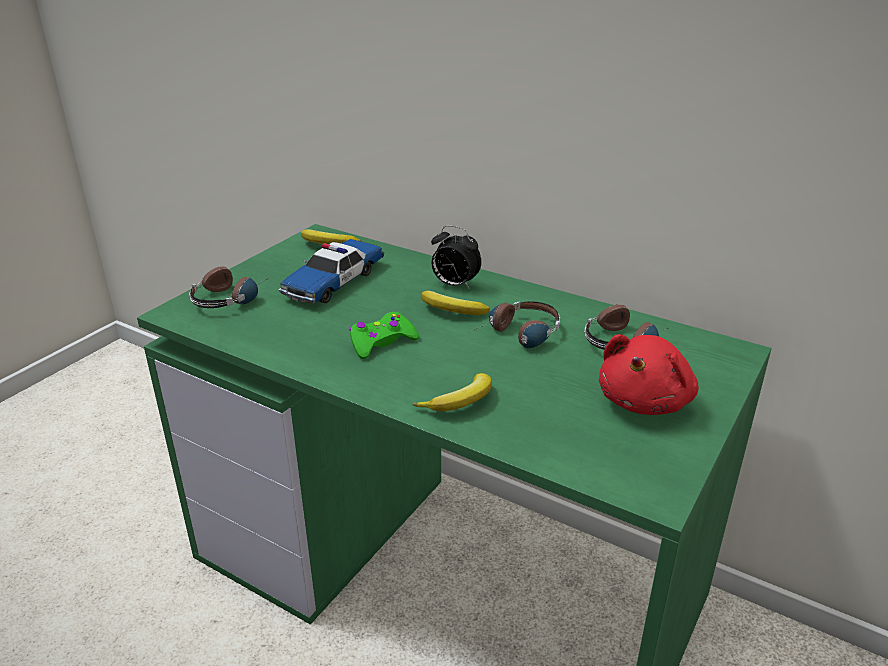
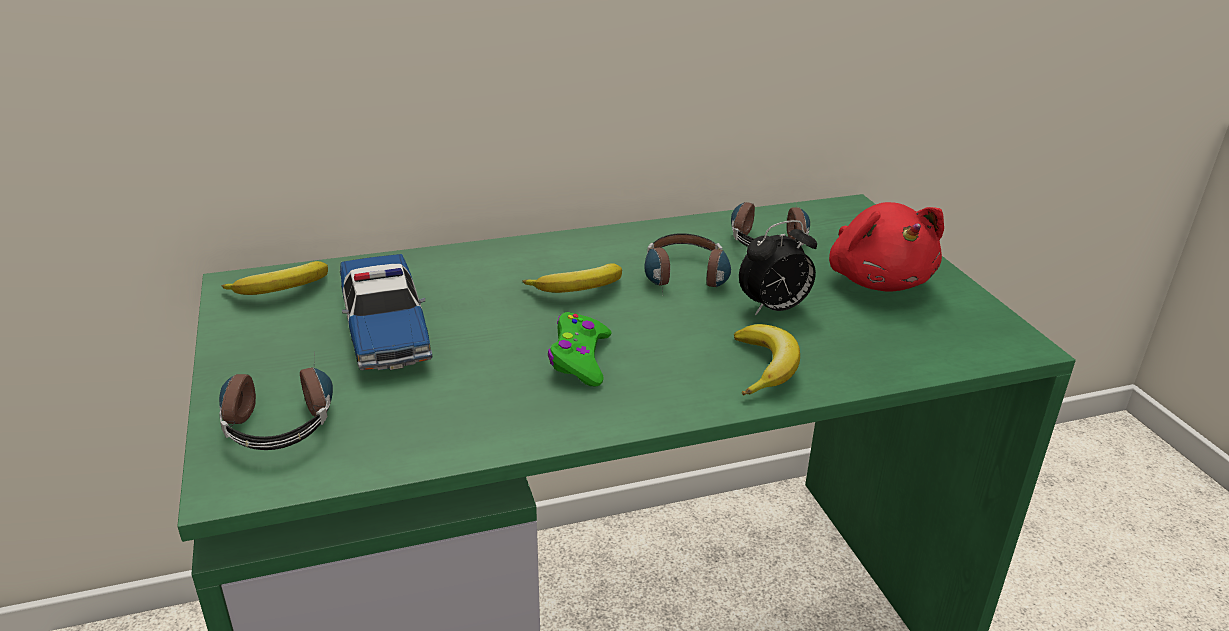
camera: 50 degrees left, 0 degrees up
alarm clock [431,225,482,290] -> alarm clock moved to [739,220,817,315]

